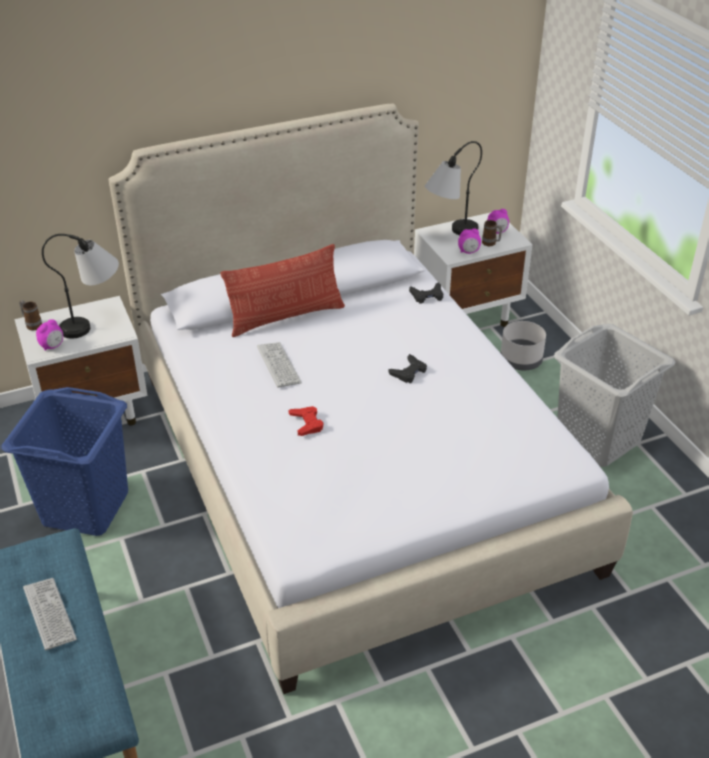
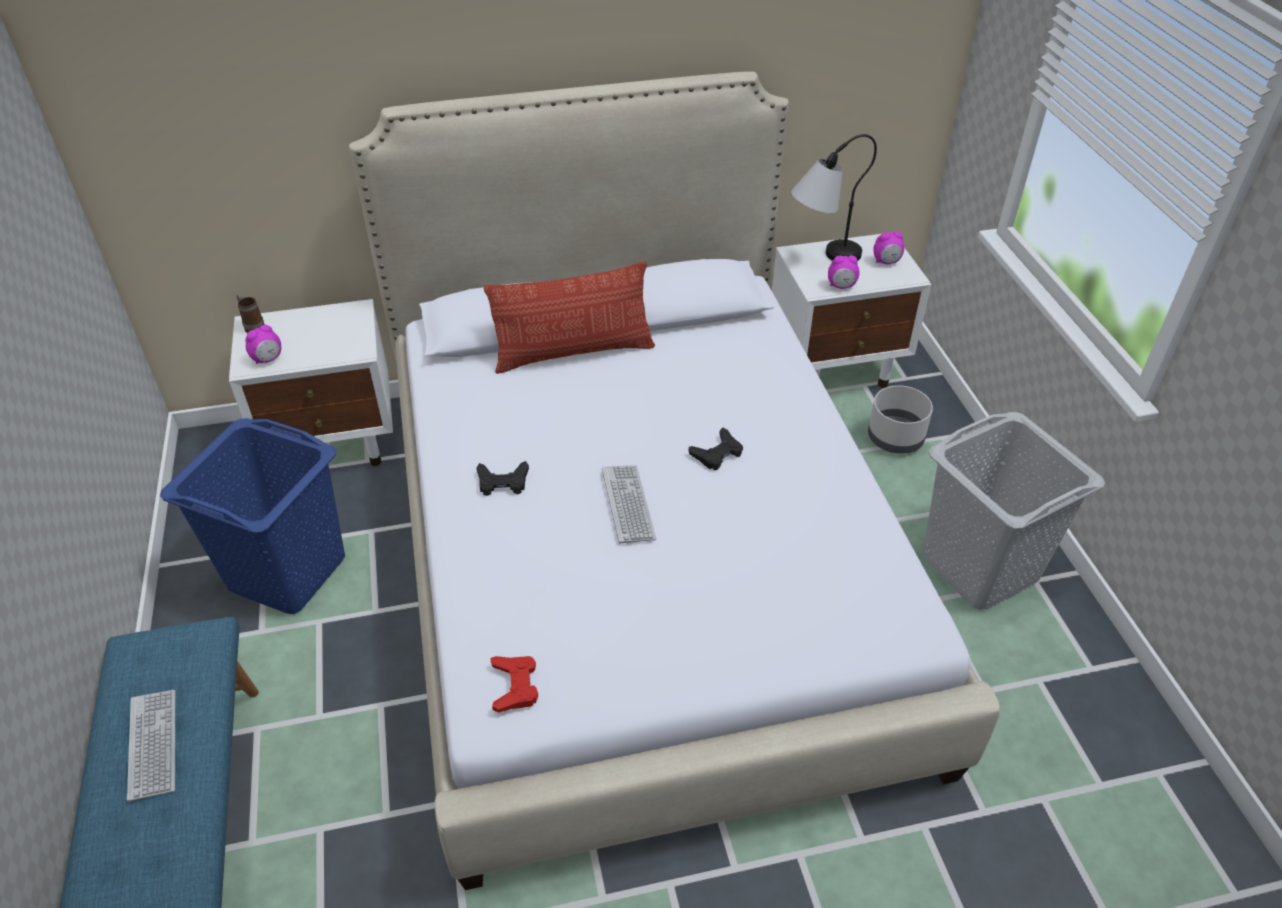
camera: 10 degrees right, 5 degrees up
table lamp [42,234,119,339] -> none
keyboard [257,342,302,388] -> keyboard moved to [602,465,656,543]
red game controller [289,406,323,436] -> red game controller moved to [490,656,538,712]
black game controller [409,282,443,304] -> black game controller moved to [477,461,529,496]
mug [482,220,502,246] -> none

